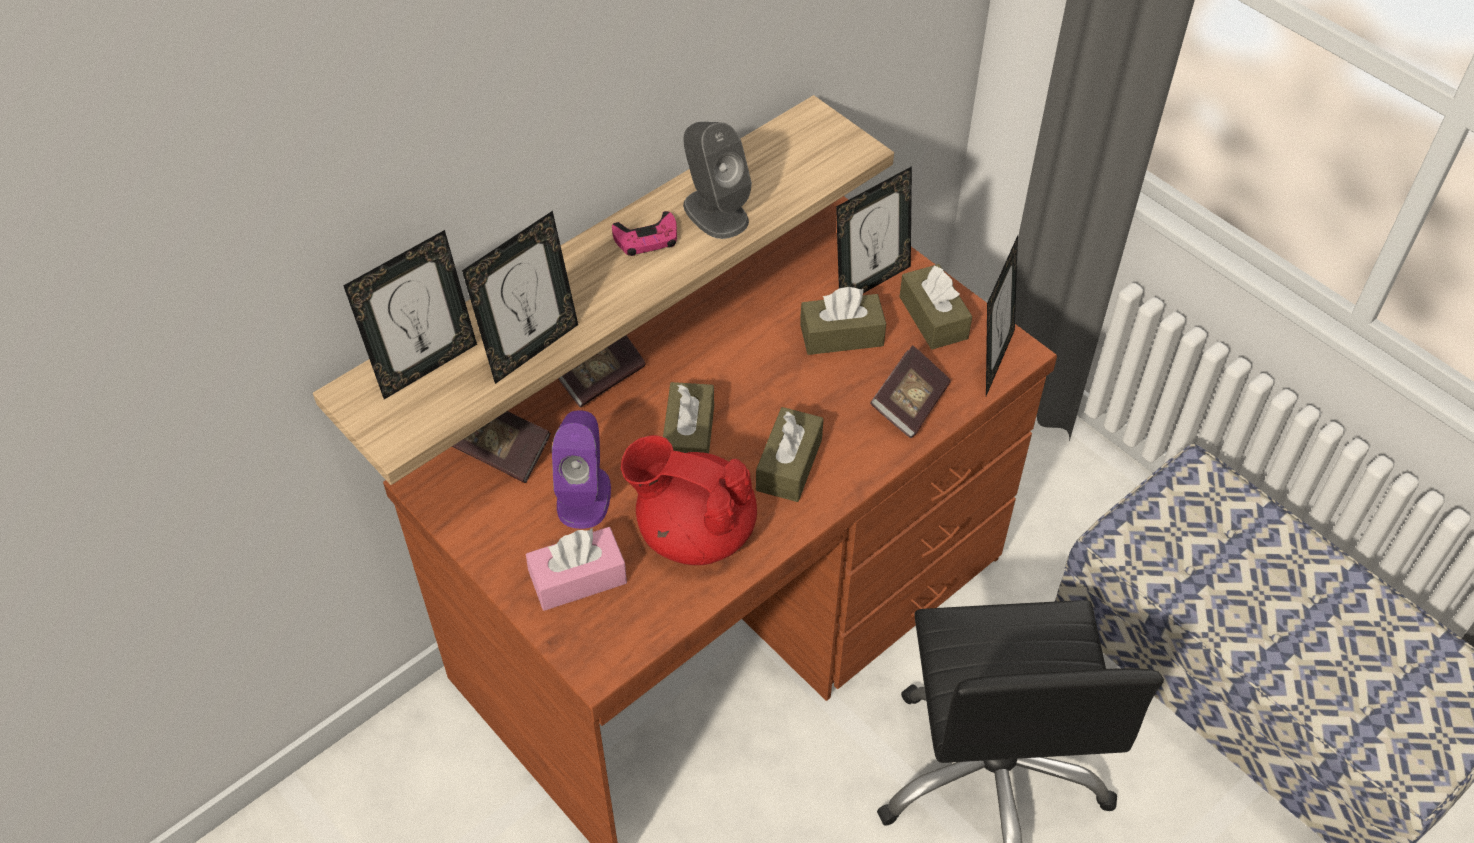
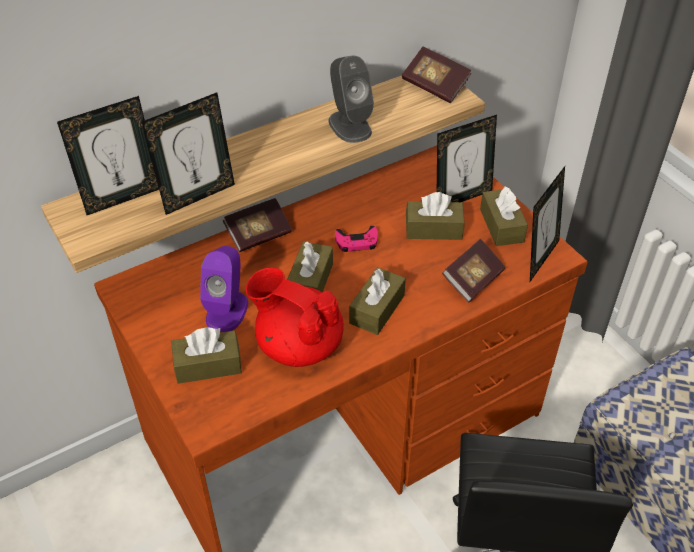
camera: 10 degrees right, 5 degrees down
book [452,411,551,483] -> book moved to [402,47,471,103]
pink tissue box [526,527,627,611] -> brown tissue box [171,327,242,384]
pink game controller [612,211,677,256] -> pink game controller moved to [335,226,378,252]

